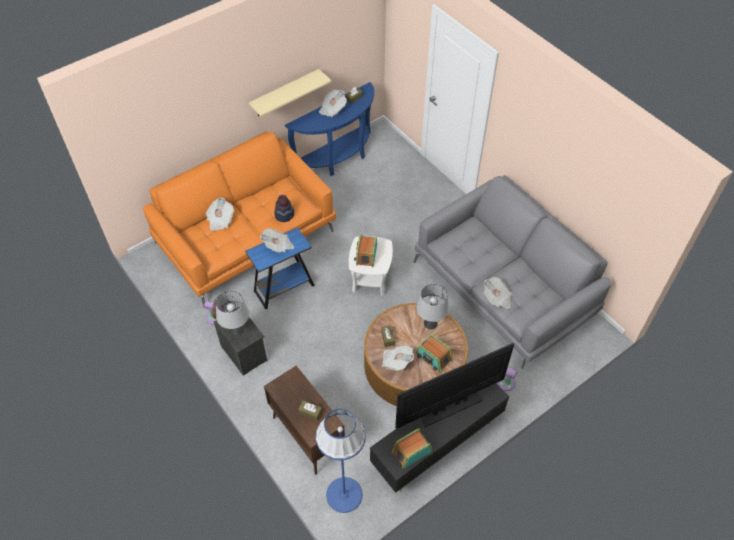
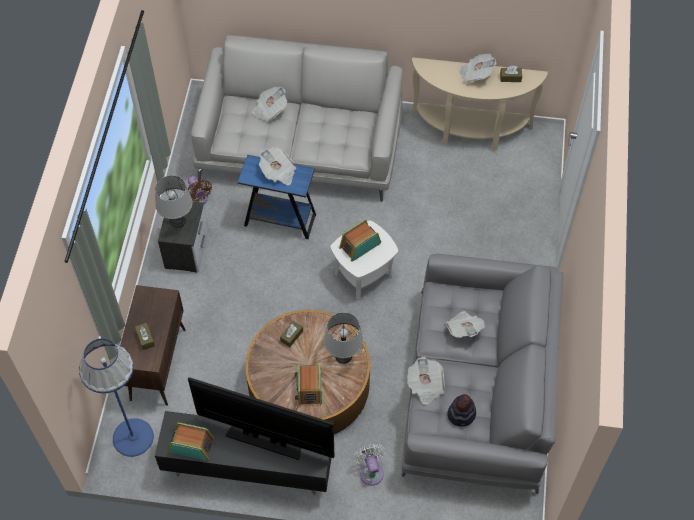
camera: 45 degrees right, 5 degrees up
orange sofa [143,132,336,308] -> grey sofa [191,35,403,202]
beige shelf [249,69,332,116] -> none
hat [274,195,294,222] -> hat moved to [447,394,476,426]
blue console table [285,82,374,176] -> beige console table [411,57,548,151]
newspaper [382,345,414,371] -> newspaper moved to [446,311,485,338]

